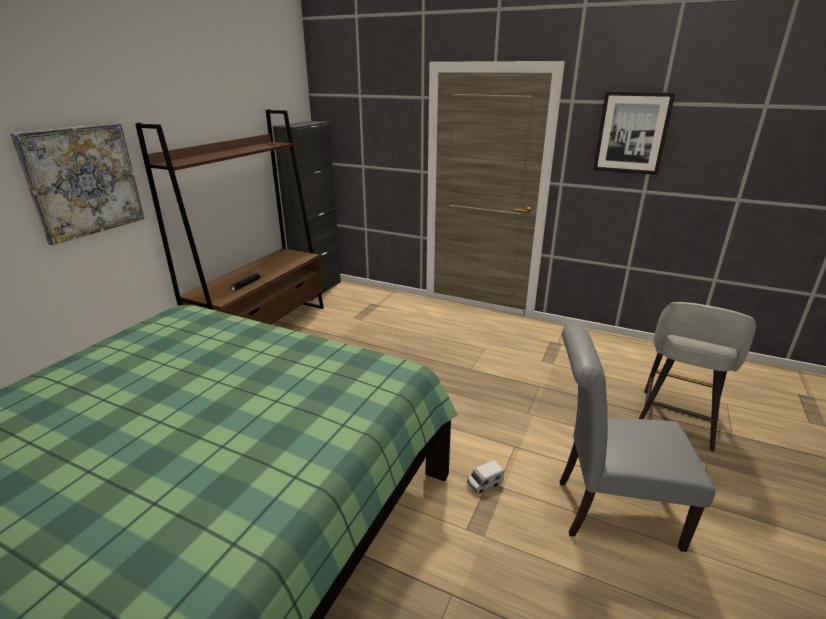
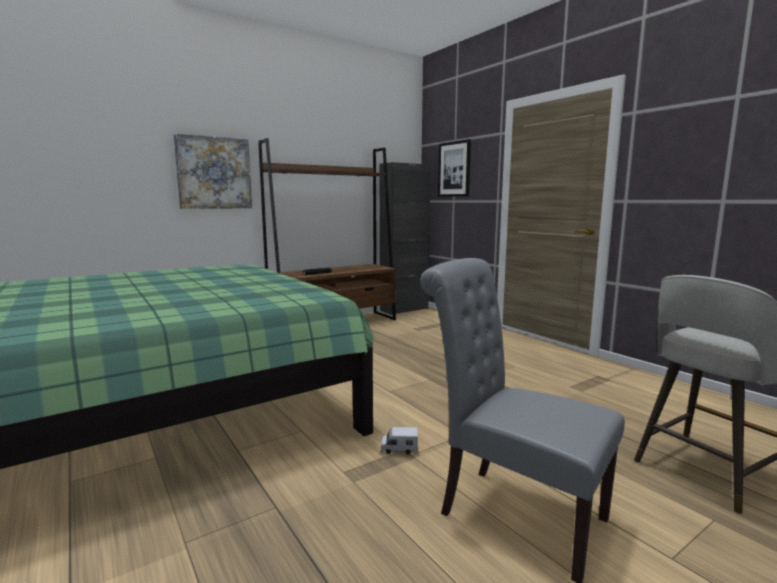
camera: 30 degrees right, 15 degrees down
picture [593,91,675,175] -> picture moved to [438,139,471,197]

